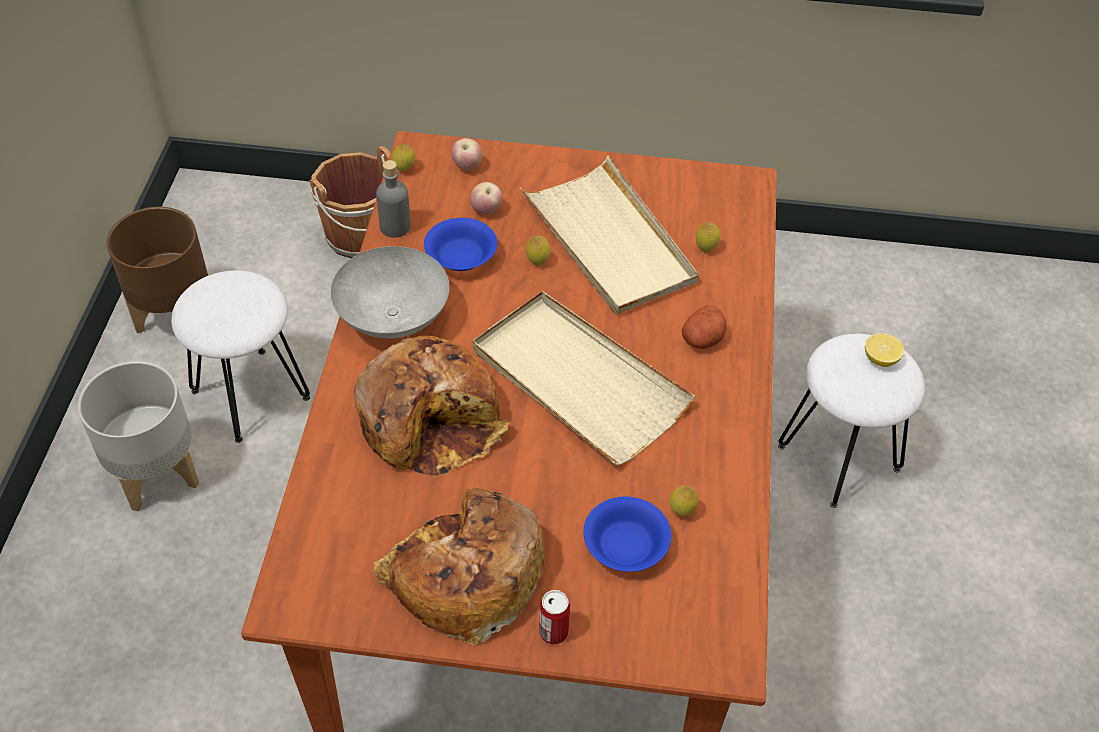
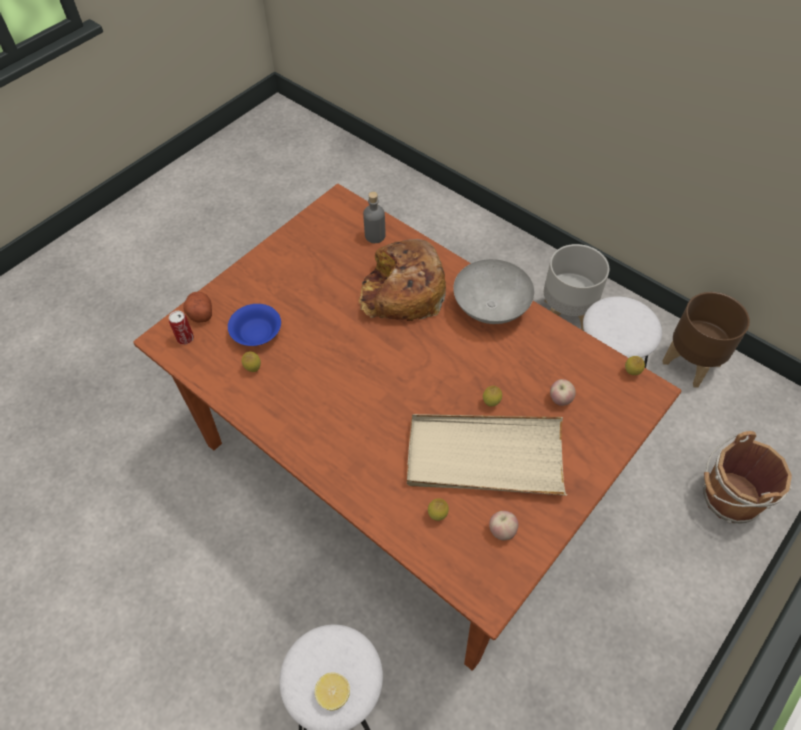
camera: 125 degrees right, 5 degrees up
bread [374,488,544,645] -> none
grey bottle [376,160,411,238] -> grey bottle moved to [363,192,385,243]
blue bowl [424,218,497,271] -> none
apple [451,138,482,170] -> apple moved to [489,511,519,540]
beige tray [472,291,695,466] -> none
can [539,590,570,644] -> can moved to [169,311,194,345]
potato [682,305,726,349] -> potato moved to [183,292,212,322]

